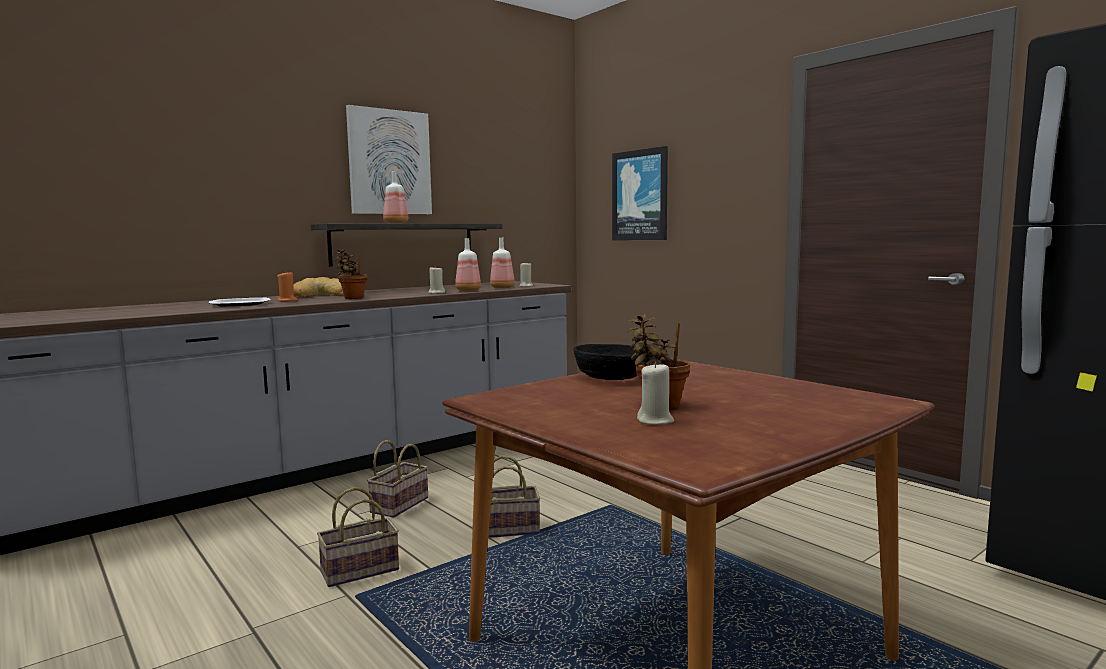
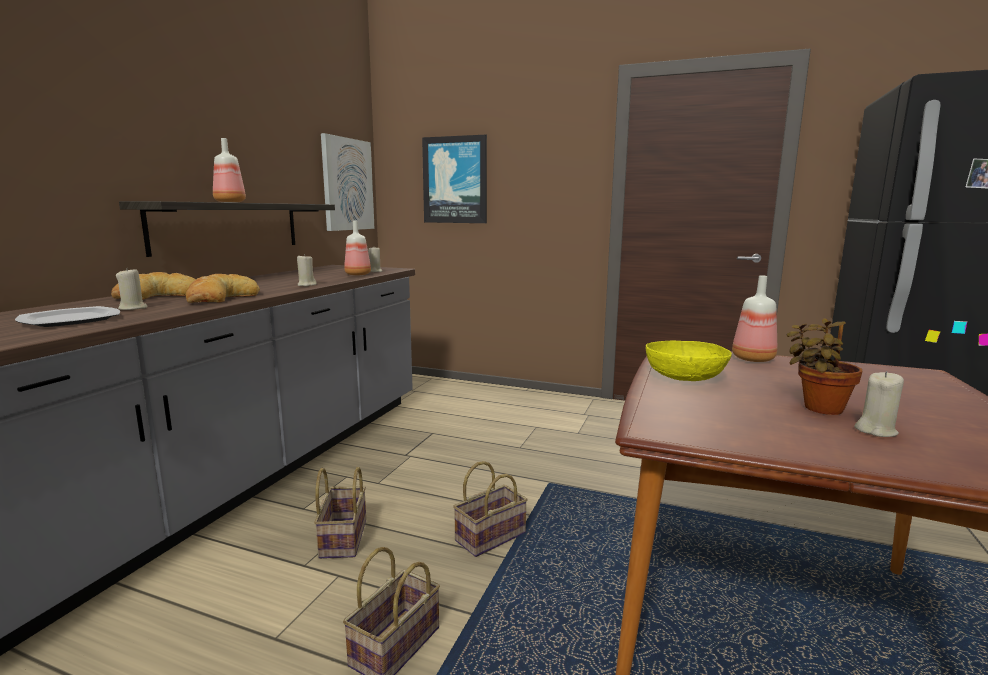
camera: 30 degrees left, 5 degrees up
orange candle [277,271,298,301] -> beige candle [116,267,148,310]
potted plant [335,249,368,299] -> bread [186,274,260,303]
picture [346,105,432,214] -> picture moved to [321,133,375,231]
bottle [455,238,481,291] -> bottle moved to [732,275,777,362]
black bowl [574,344,650,380] -> yellow bowl [646,341,732,381]

